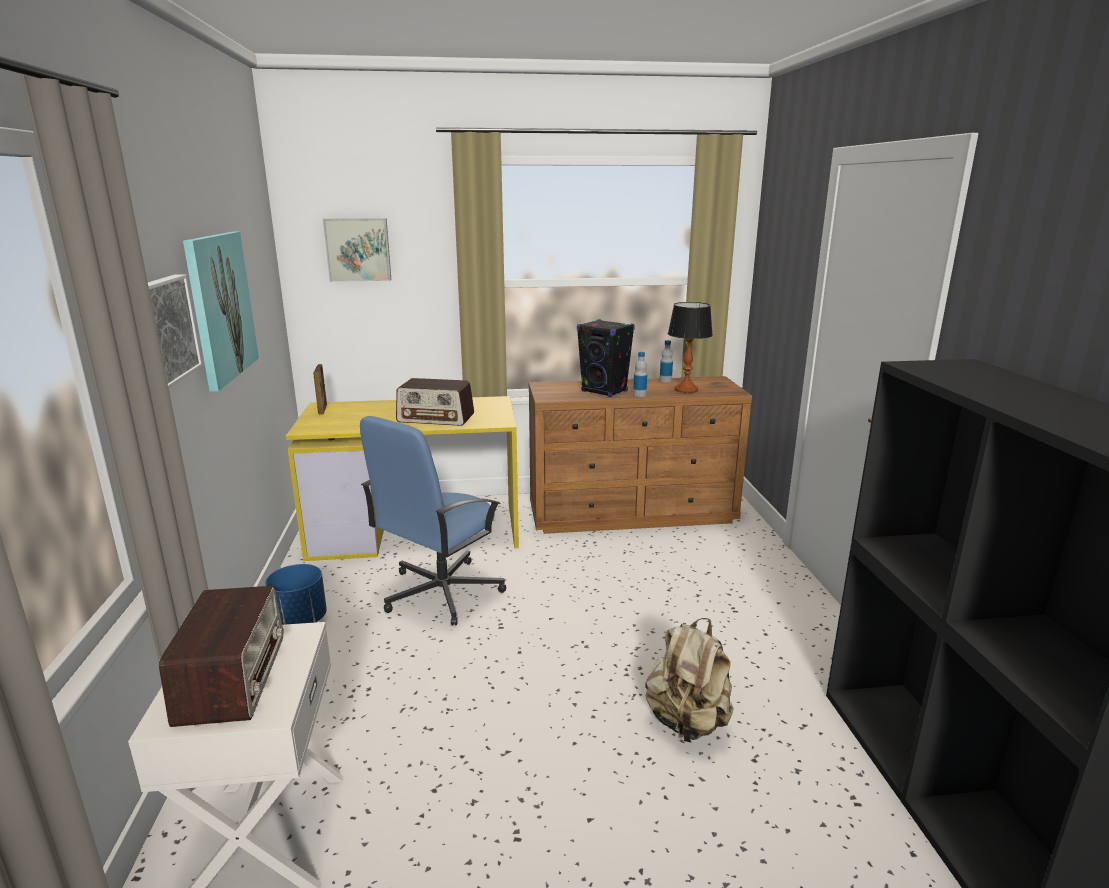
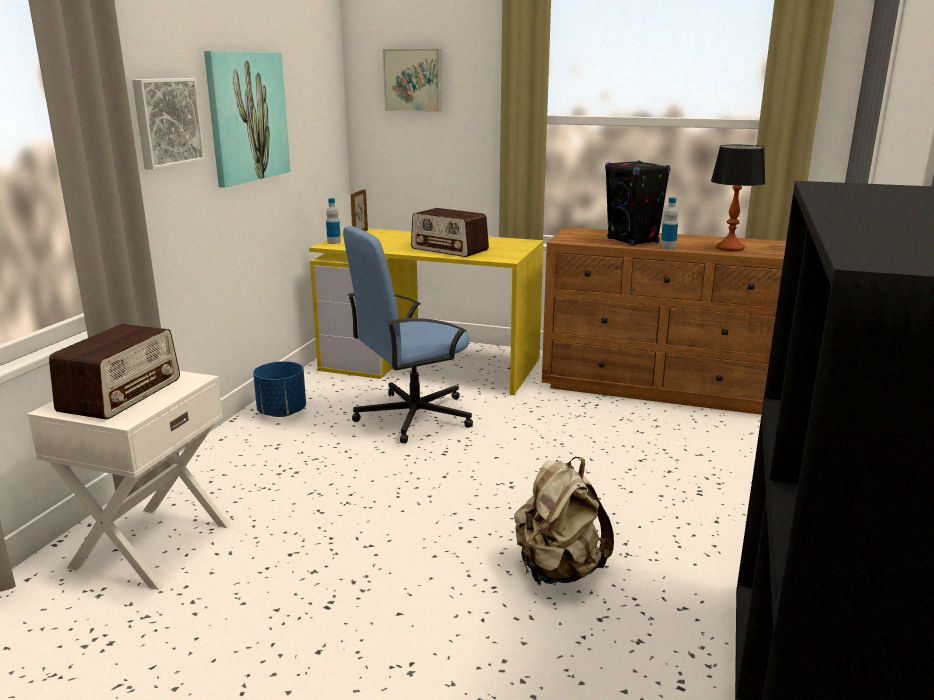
camera: 25 degrees right, 0 degrees up
bottle [659,340,673,382] -> bottle moved to [326,198,341,244]

